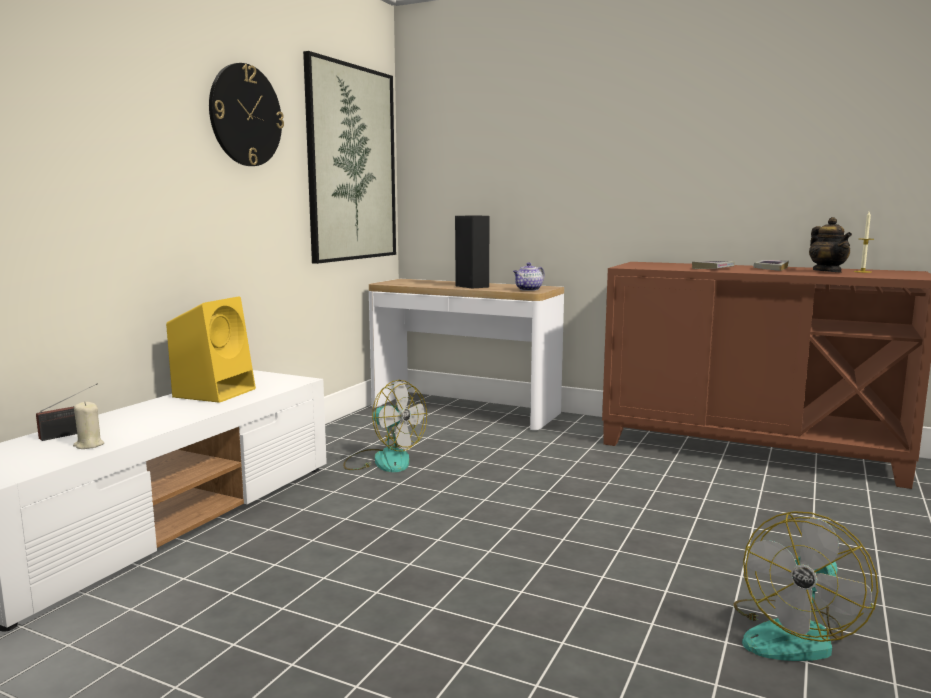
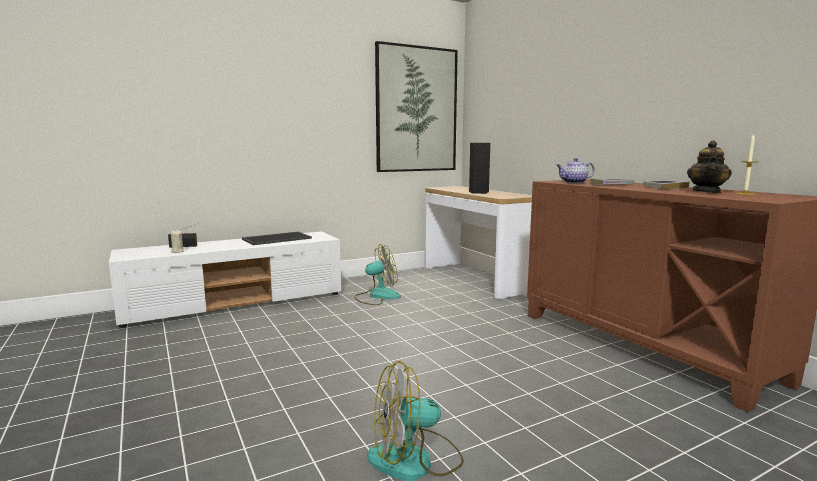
camera: 35 degrees right, 0 degrees up
yellow speaker [166,296,256,403] -> tray [242,232,312,245]
wall clock [209,63,284,166] -> none
fan [343,380,427,472] -> fan turned 90 degrees counterclockwise [354,244,401,305]
teapot [513,263,545,291] -> teapot moved to [557,158,595,183]

